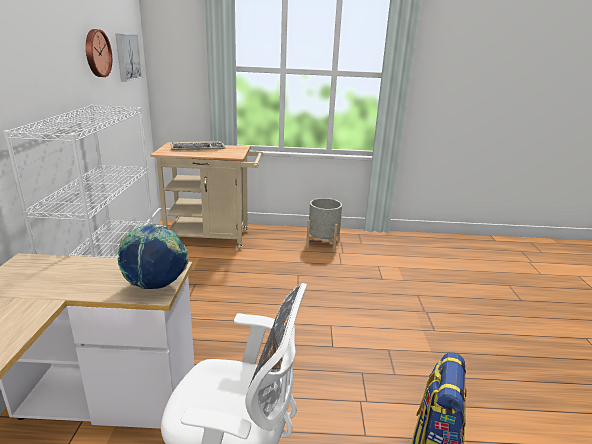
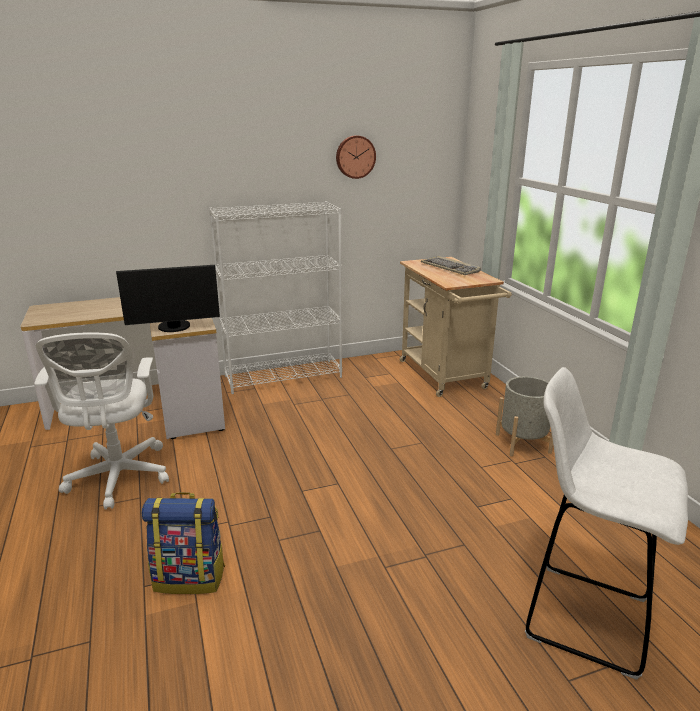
camera: 70 degrees right, 0 degrees up
picture [115,33,142,82] -> none
globe [117,224,189,289] -> monitor [116,265,220,332]
none -> white stool [525,367,688,680]

